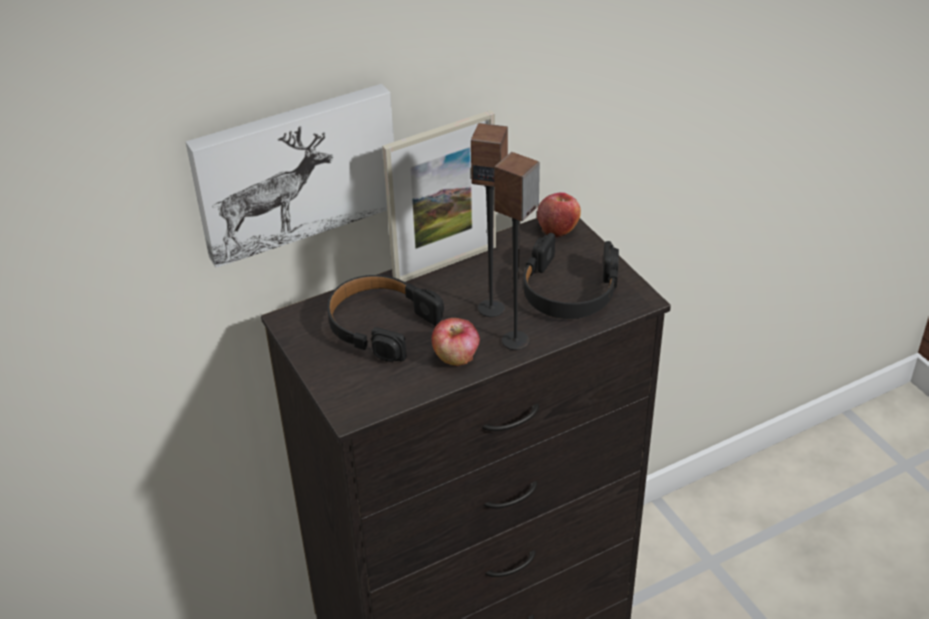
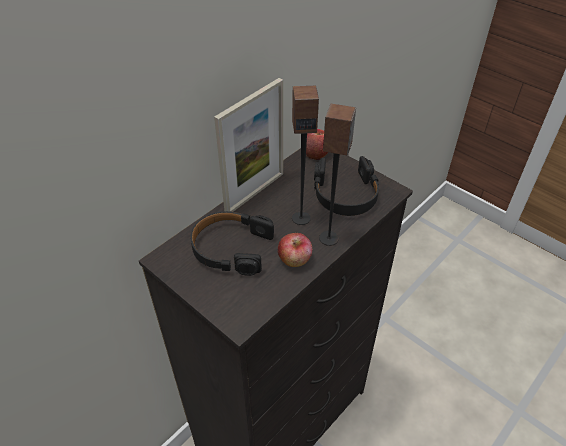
camera: 20 degrees left, 5 degrees up
picture [186,84,394,268] -> none

